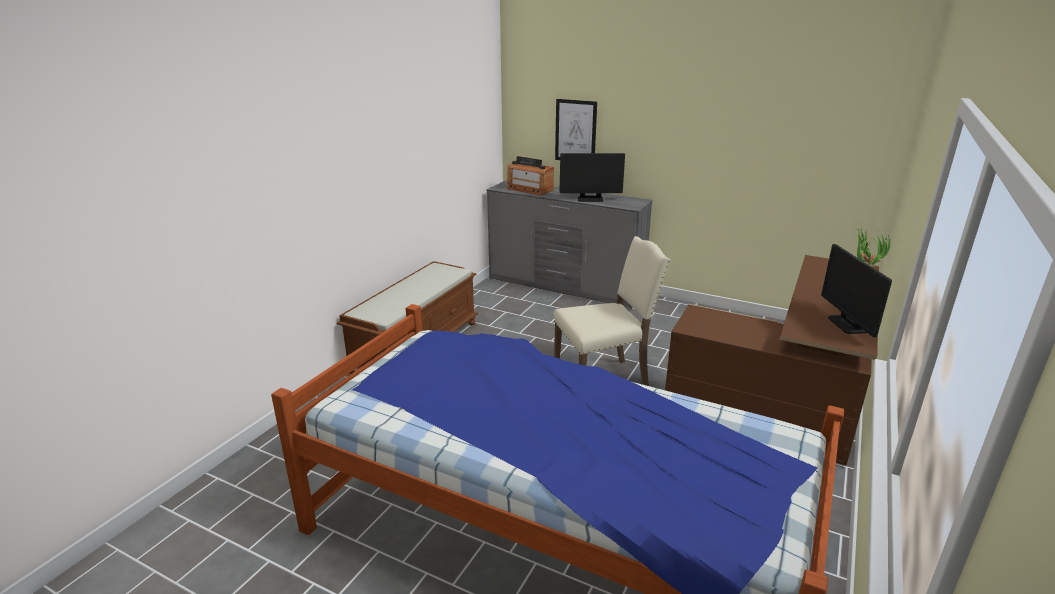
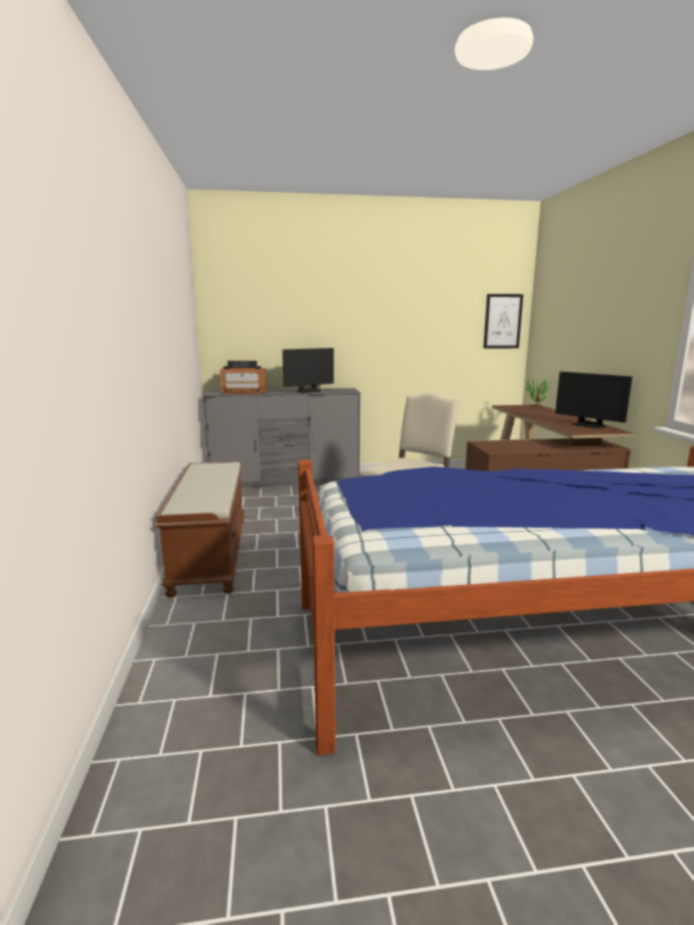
camera: 35 degrees left, 10 degrees down
picture [555,99,597,160] -> picture moved to [483,294,523,349]

